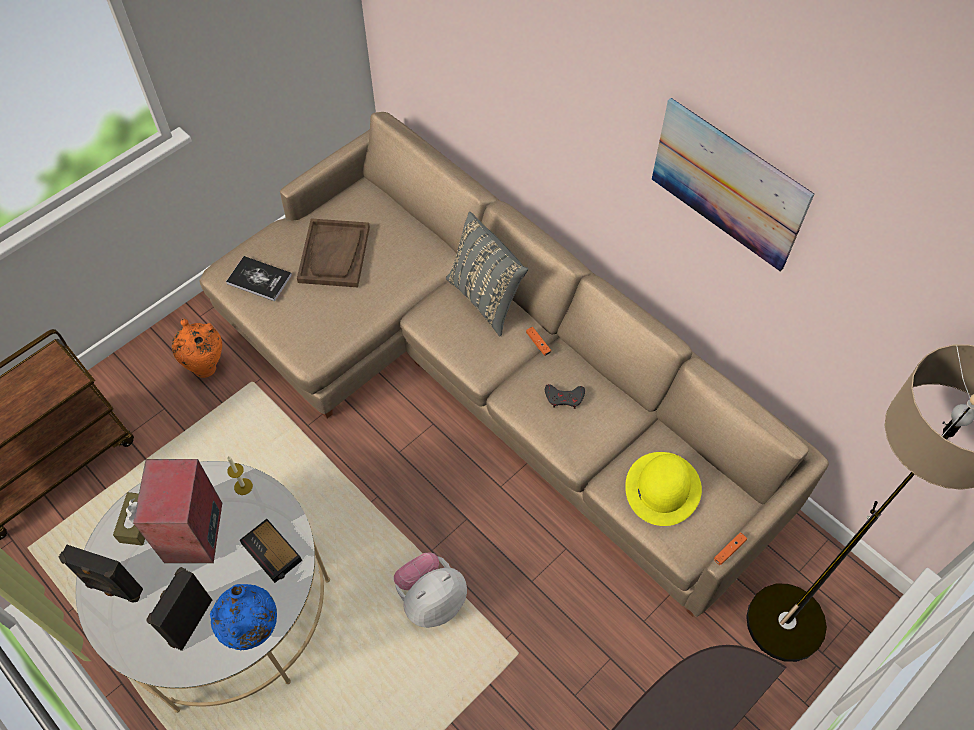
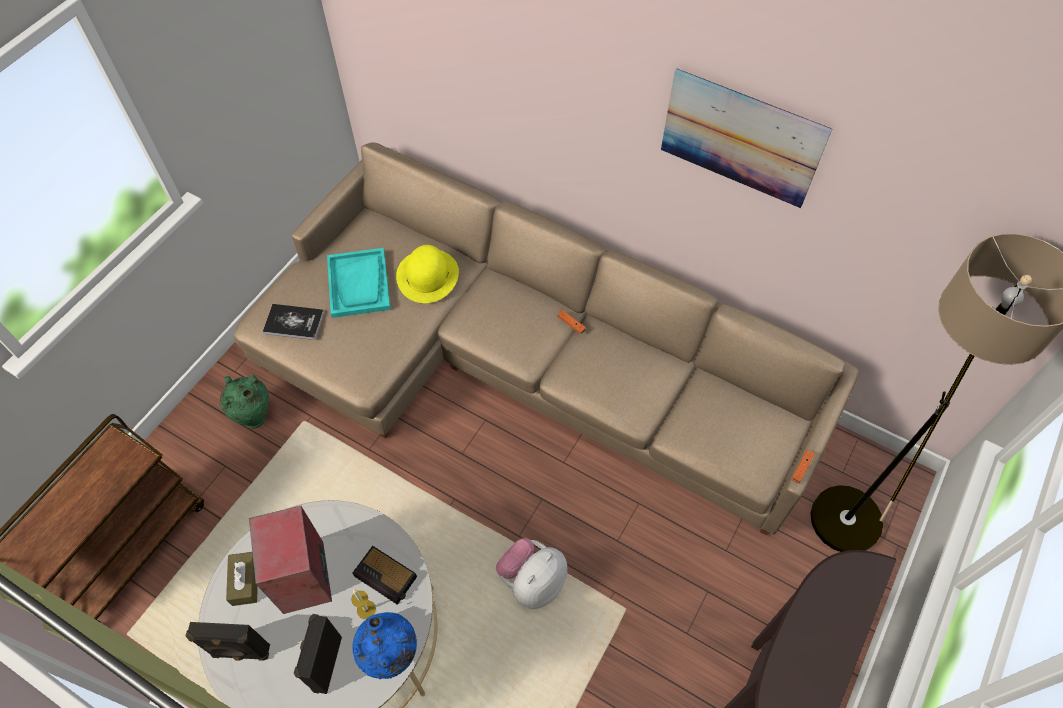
camera: 15 degrees left, 0 degrees up
orange vase [172,319,222,378] -> green vase [220,375,269,429]
candle [227,456,253,495] -> candle moved to [351,588,376,619]
brown tray [297,218,370,287] -> turquoise tray [327,248,391,318]
grey pillow [446,212,528,337] -> none
grey game controller [545,384,585,409] -> none
yellow hat [625,452,702,526] -> yellow hat moved to [396,245,459,303]

